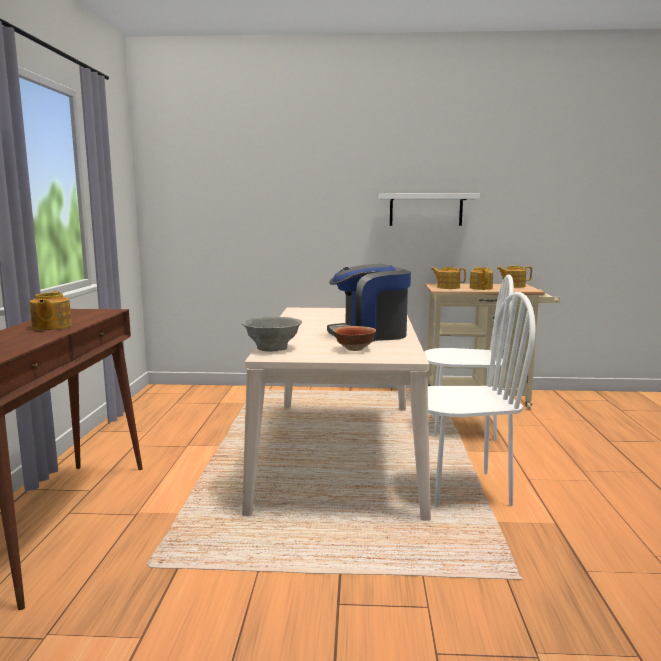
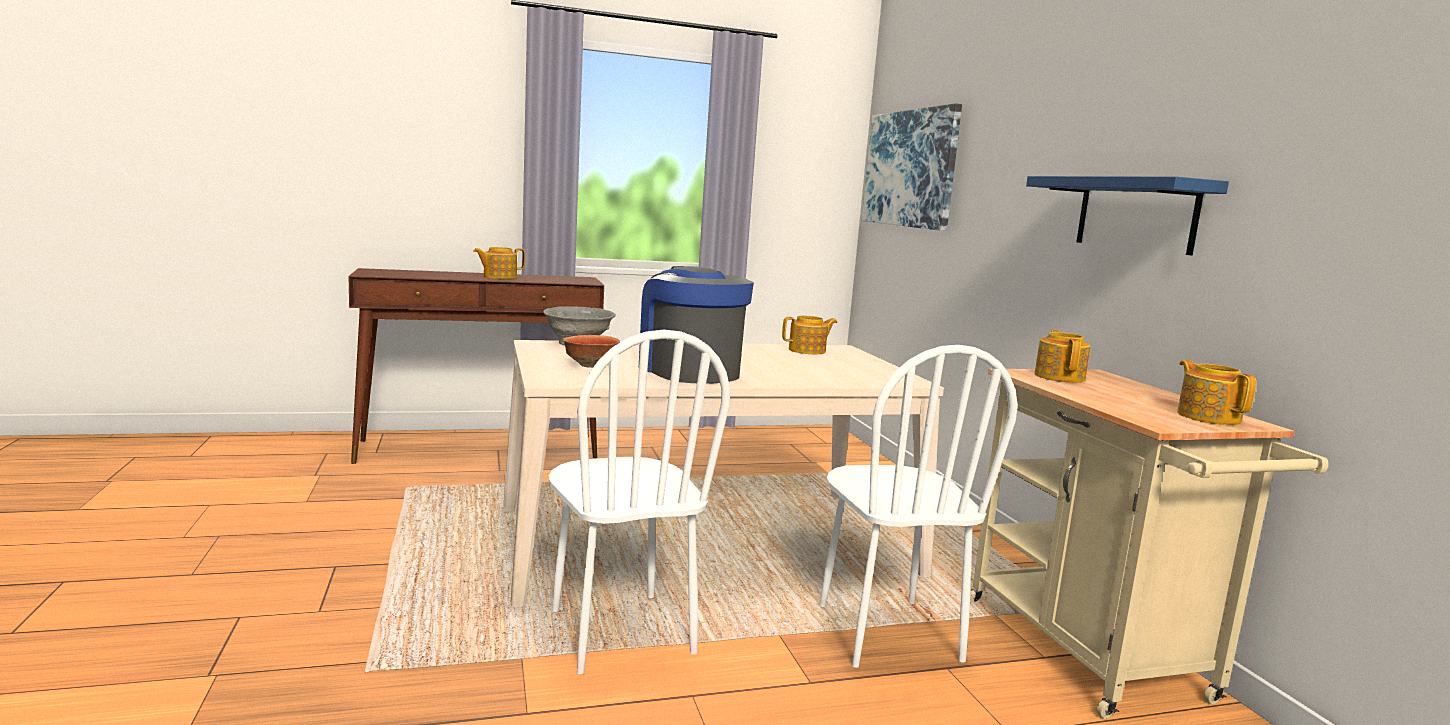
camera: 70 degrees right, 0 degrees up
white shelf [379,193,480,226] -> blue shelf [1026,176,1229,256]
teapot [470,267,493,290] -> teapot moved to [782,316,837,354]
none -> picture [862,103,962,231]

